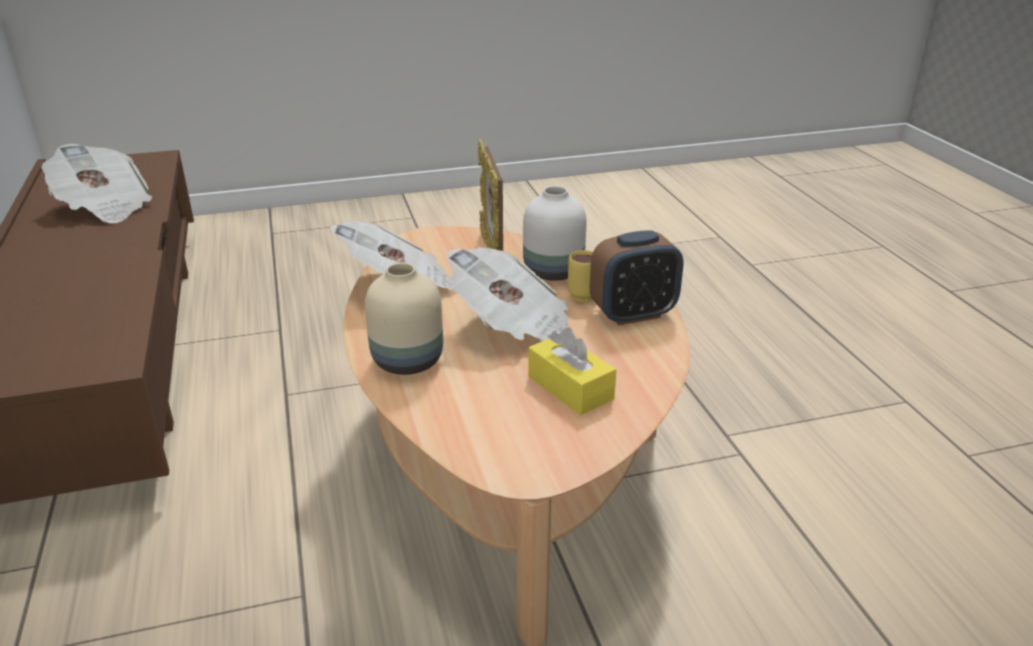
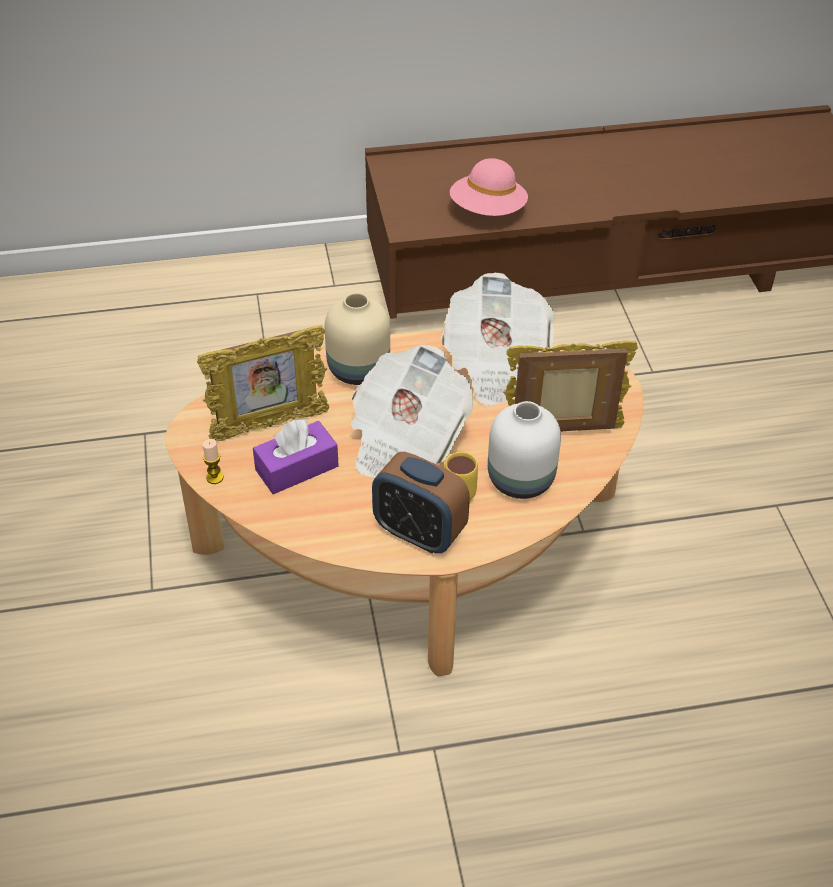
camera: 95 degrees right, 15 degrees up
newspaper [41,144,152,223] -> none
yellow tissue box [528,327,617,415] -> purple tissue box [253,419,339,494]
alarm clock [590,230,683,325] -> alarm clock turned 45 degrees counterclockwise [372,452,470,553]
none -> picture frame [197,325,329,441]
none -> candle [203,439,223,484]
none -> pink hat [450,158,528,216]

